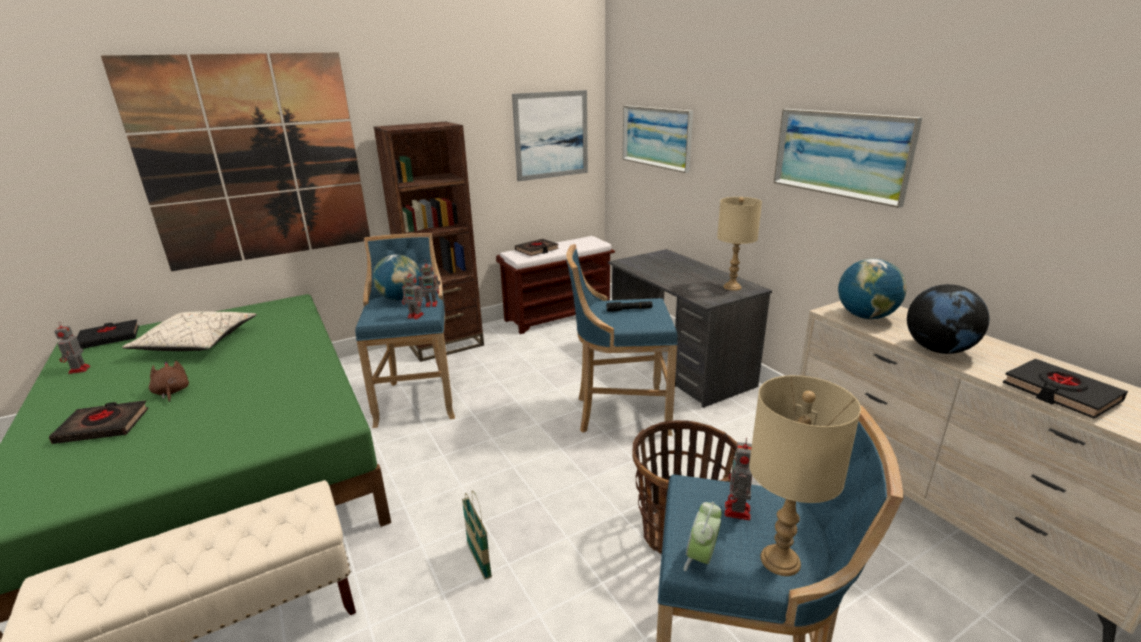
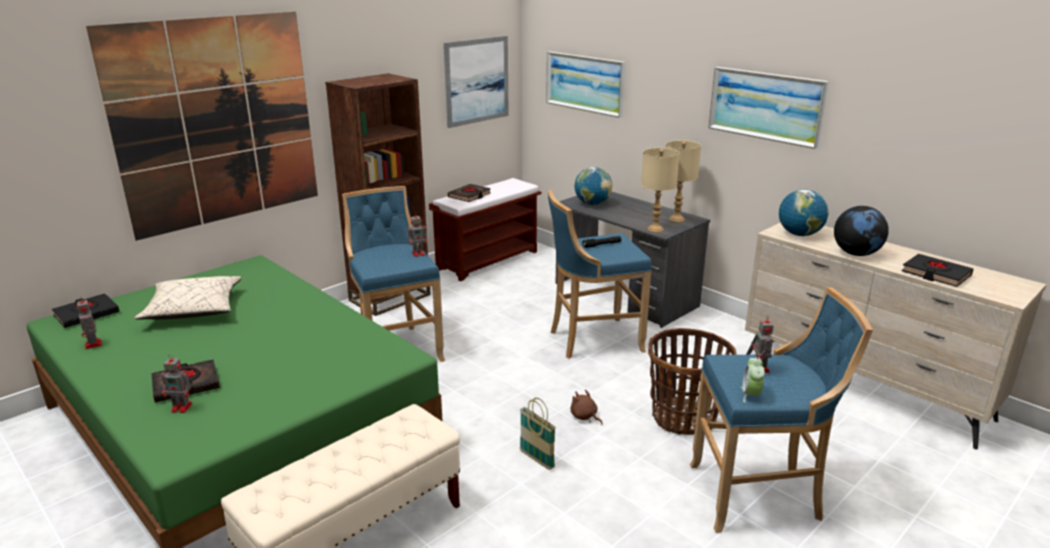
camera: 15 degrees left, 0 degrees up
brown plush toy [149,361,189,402] -> brown plush toy moved to [571,389,602,424]
globe [373,255,421,301] -> globe moved to [574,167,612,205]
toy robot [402,270,425,319] -> toy robot moved to [161,354,193,413]
beige table lamp [749,375,861,576] -> beige table lamp moved to [641,148,680,233]

